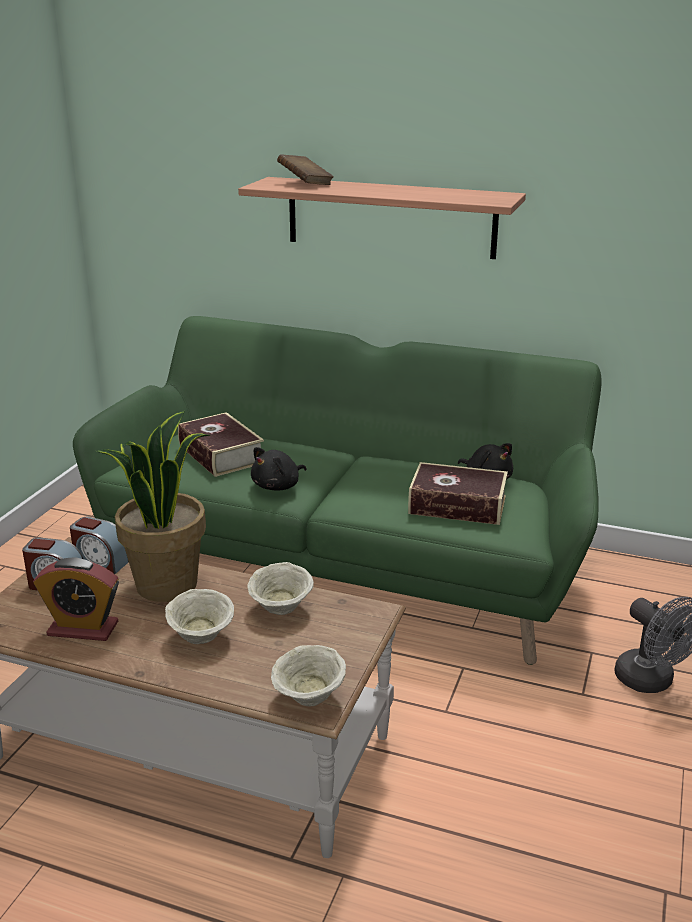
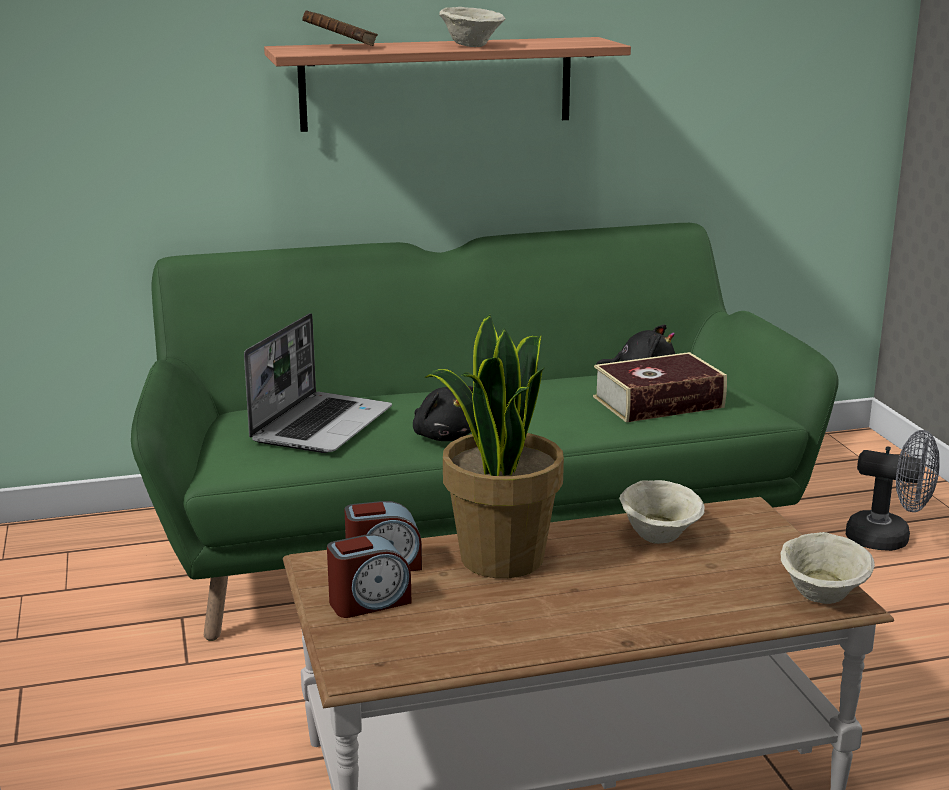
camera: 35 degrees left, 5 degrees down
alarm clock [33,558,119,641] -> none
beige bowl [165,589,234,644] -> beige bowl moved to [439,7,506,47]
book [178,412,264,477] -> laptop [244,313,392,453]
black plush toy [251,447,306,490] -> black plush toy turned 45 degrees counterclockwise [413,386,473,441]

